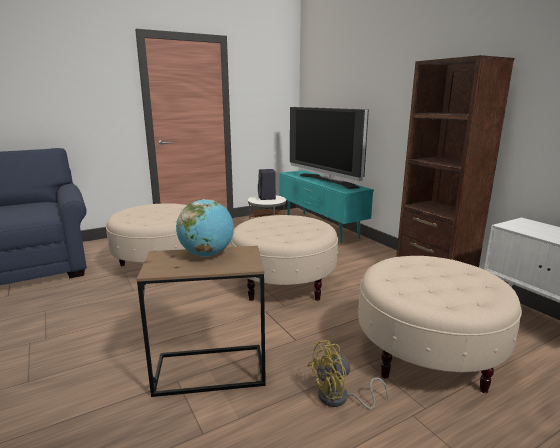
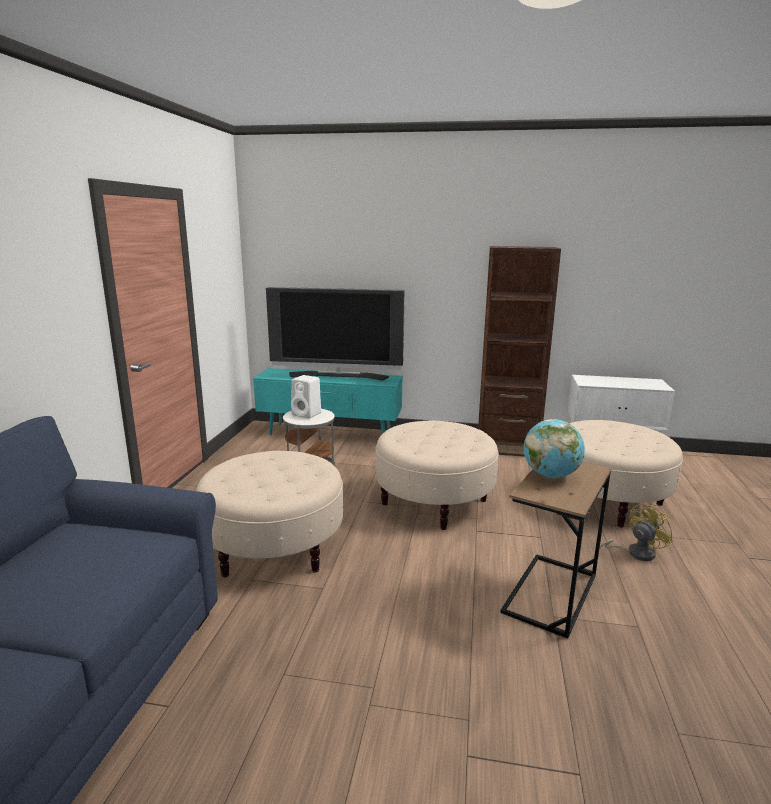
camera: 50 degrees left, 0 degrees up
black speaker [258,169,276,200] -> white speaker [291,375,321,419]
yellow fan [307,340,389,409] -> yellow fan turned 135 degrees counterclockwise [599,504,673,561]

